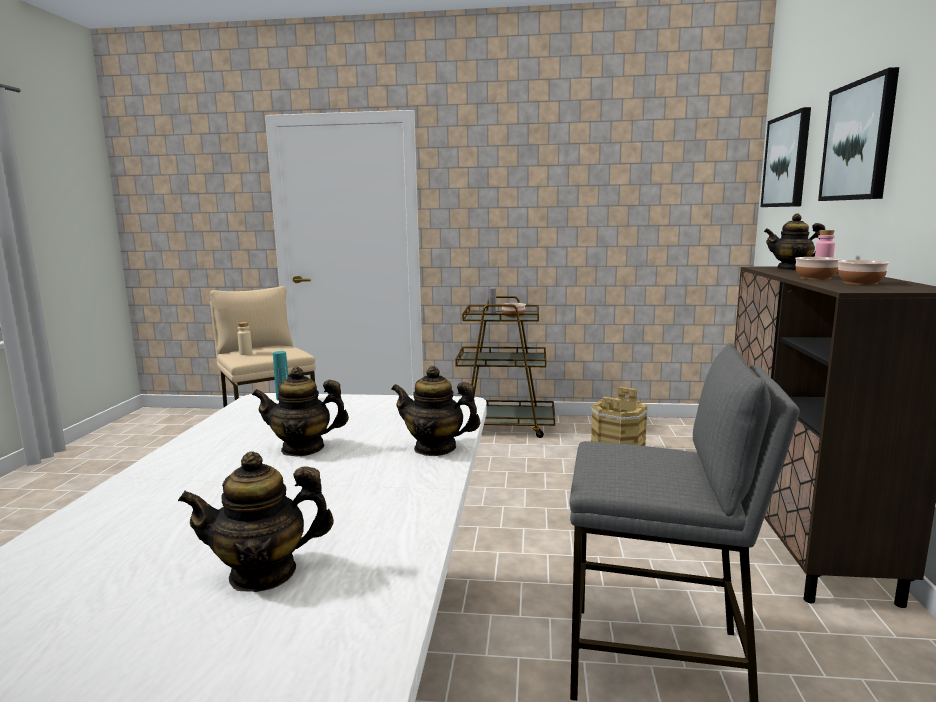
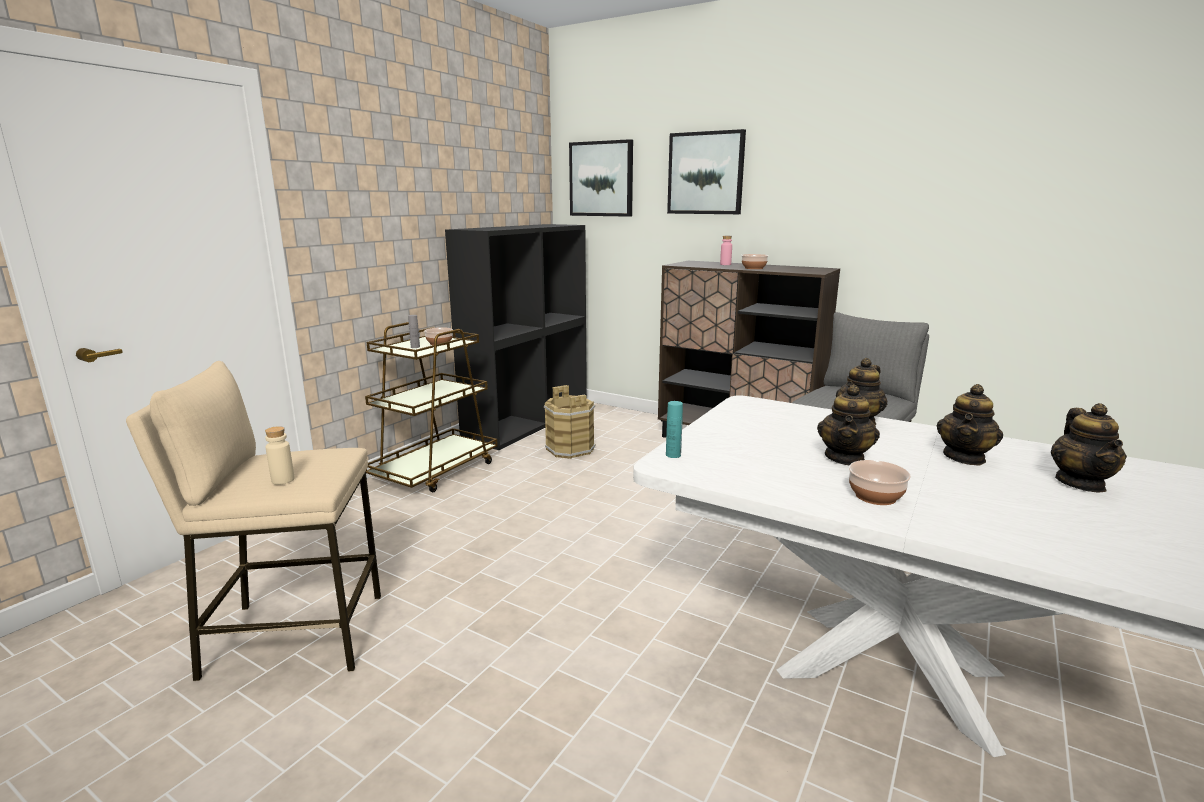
camera: 65 degrees left, 5 degrees up
teapot [764,214,825,271] -> teapot moved to [936,384,1003,466]
bowl [838,260,889,285] -> bowl moved to [849,460,911,505]
none -> black bookcase [445,224,587,450]

